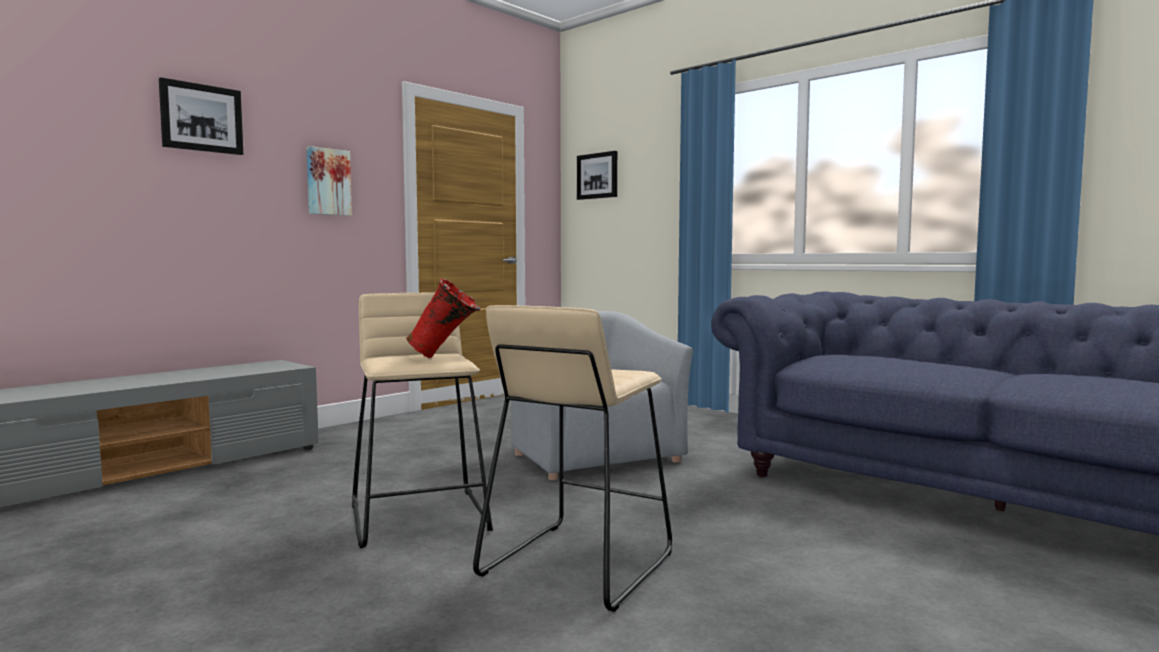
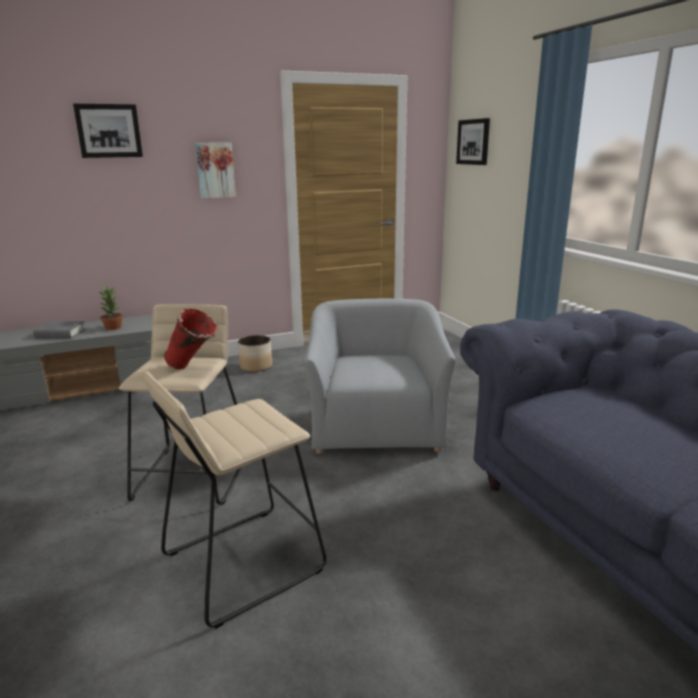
camera: 25 degrees right, 15 degrees up
none -> grey book [33,321,86,338]
none -> potted plant [98,285,123,330]
none -> planter [238,335,272,372]

